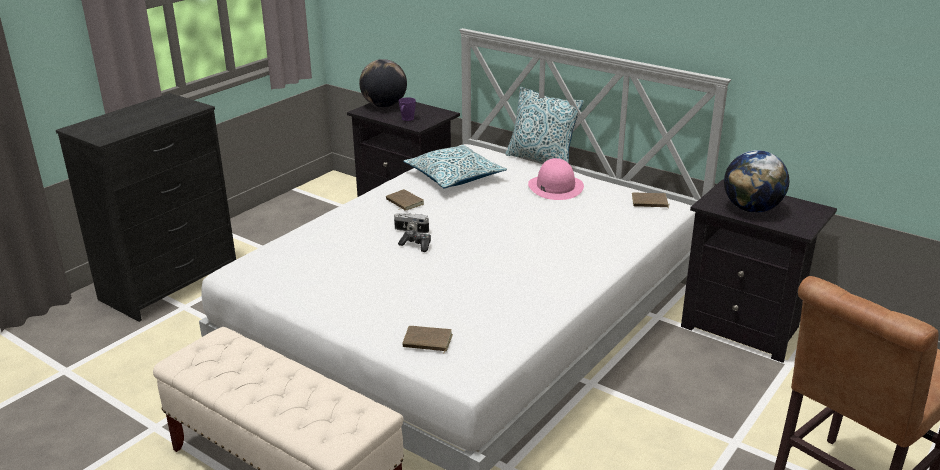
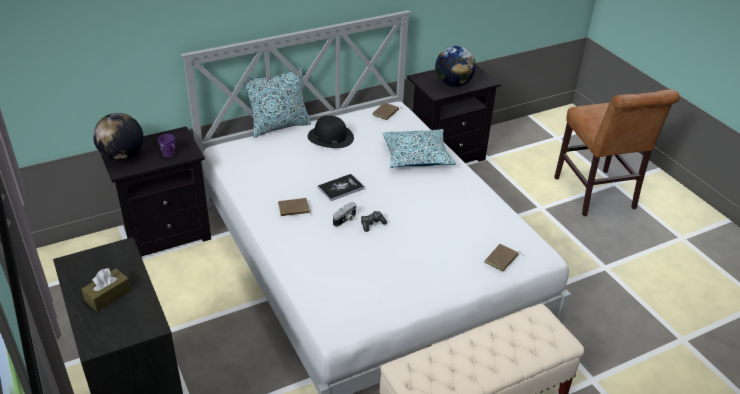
camera: 65 degrees left, 10 degrees up
pillow [403,145,507,189] -> pillow moved to [382,129,456,168]
pink hat [528,158,584,200] -> black hat [308,115,354,148]
none -> brown tissue box [81,268,131,311]
none -> book [318,174,364,201]

